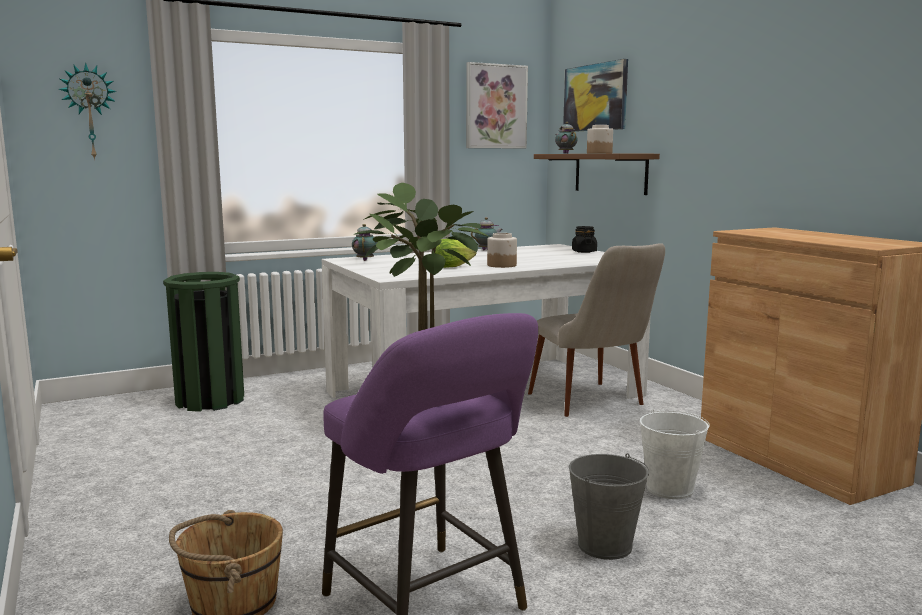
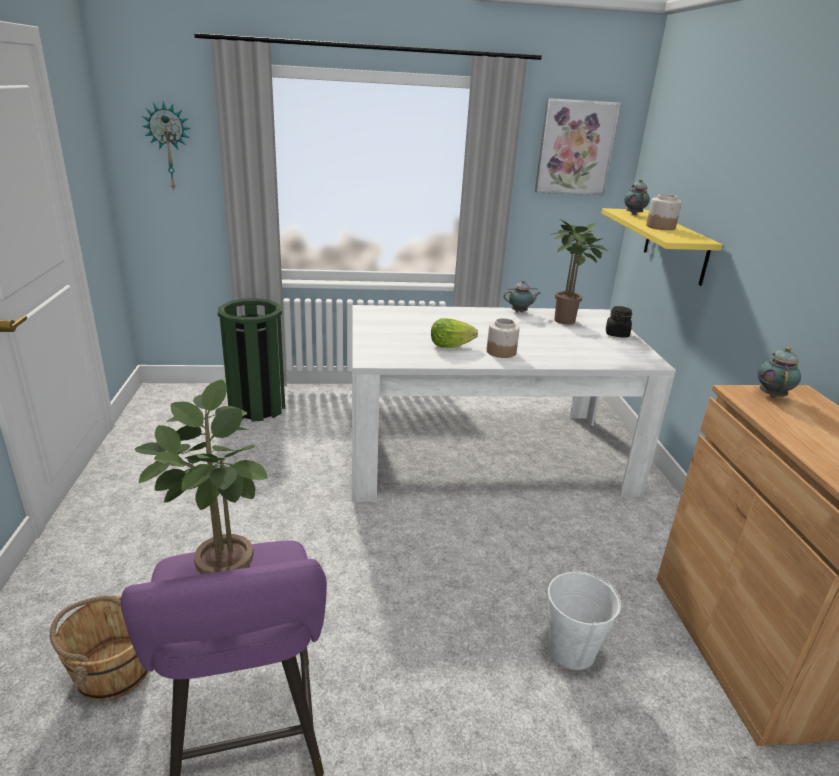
camera: 20 degrees right, 15 degrees up
teapot [352,224,377,261] -> teapot moved to [758,347,801,398]
beige chair [528,243,665,417] -> none
brown shelf [534,154,660,195] -> yellow shelf [601,208,723,286]
picture [563,59,628,132] -> none
grey bucket [569,453,649,560] -> none
none -> potted plant [550,220,609,324]

